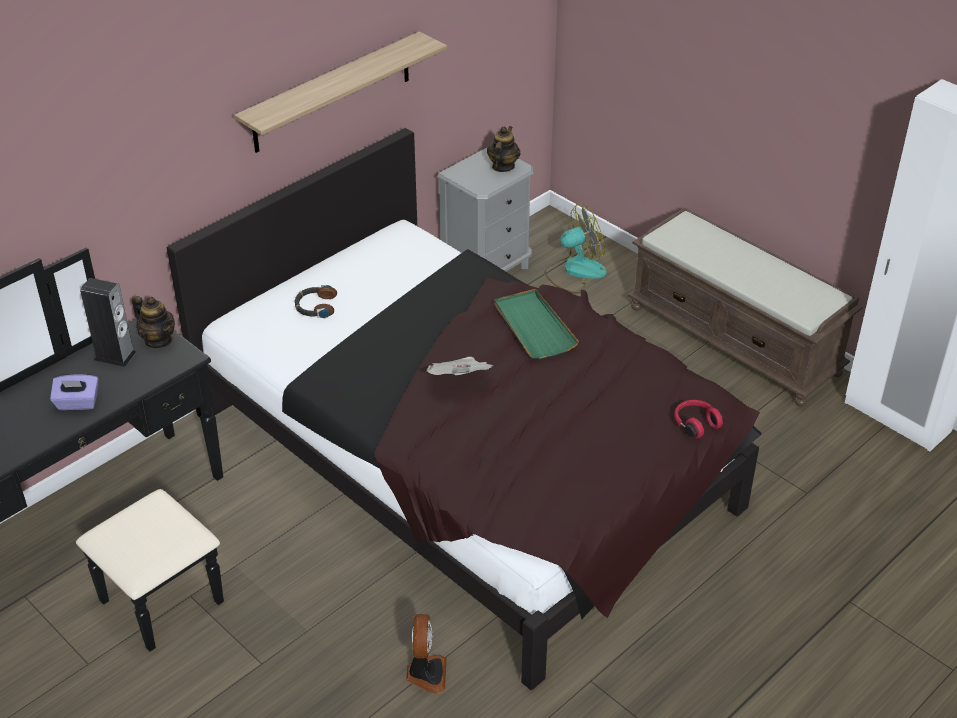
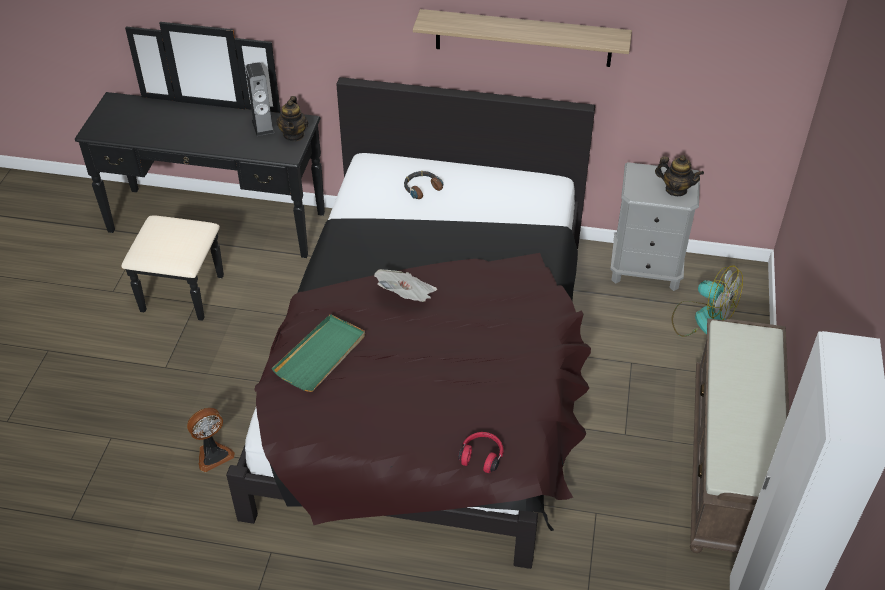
camera: 55 degrees right, 5 degrees up
purple tissue box [50,374,99,410] -> none
teapot [487,126,521,172] -> teapot turned 45 degrees clockwise [655,155,704,196]
green tray [494,289,579,359] -> green tray moved to [272,314,365,392]

